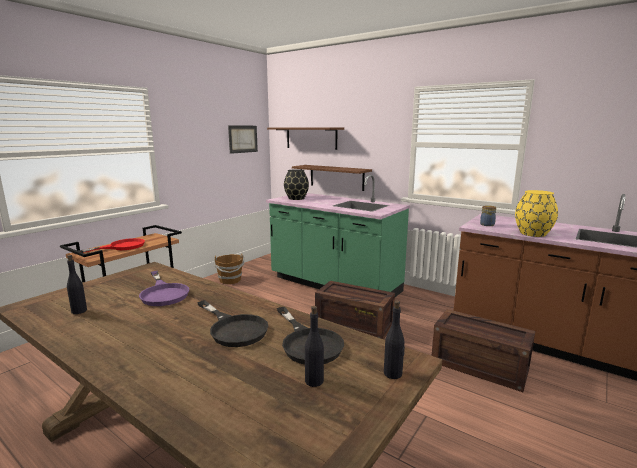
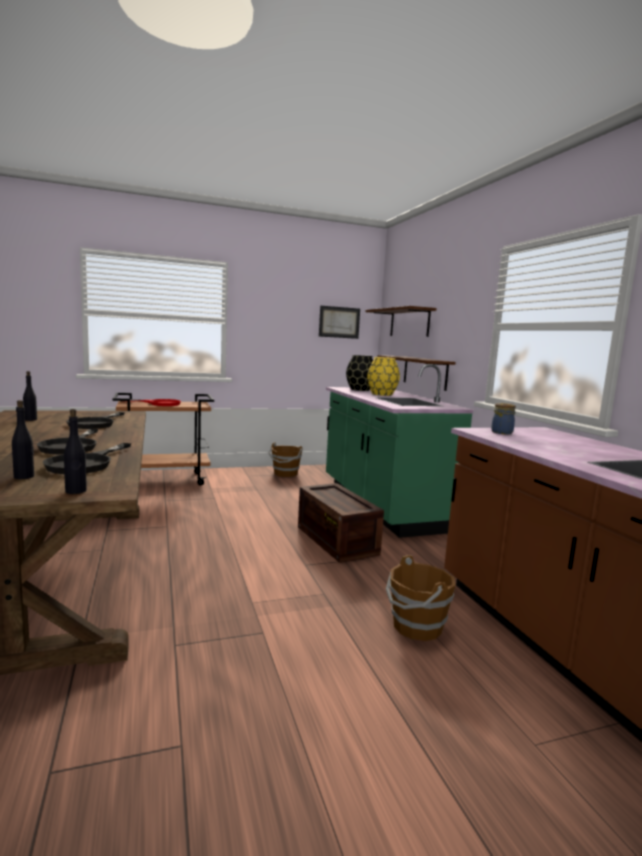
camera: 35 degrees right, 5 degrees down
purple frying pan [139,271,189,306] -> black frying pan [66,412,124,429]
crate [432,309,535,392] -> brown bucket [386,555,456,641]
yellow vase [515,190,558,237] -> yellow vase moved to [367,357,400,396]

